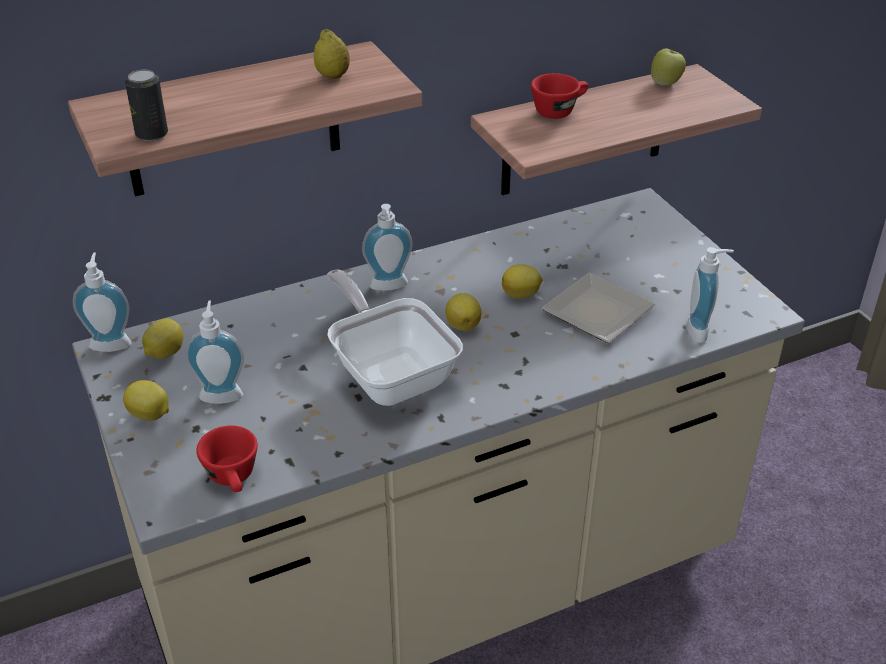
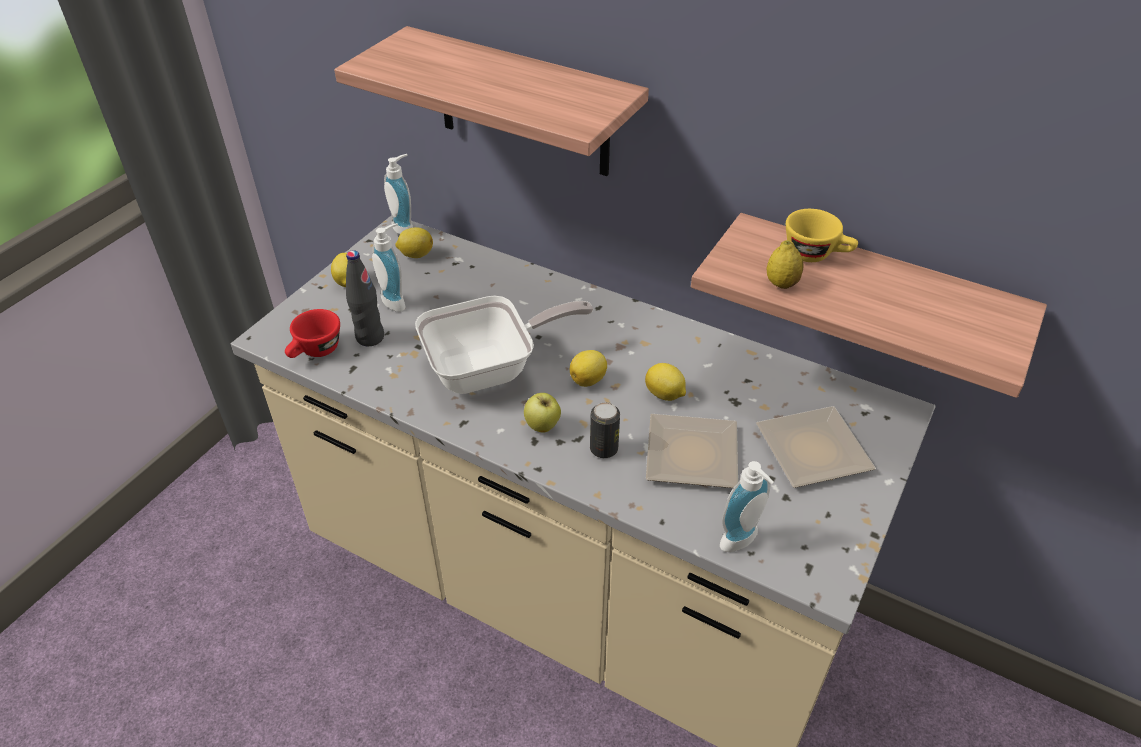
camera: 55 degrees right, 5 degrees up
can [125,70,168,141] -> can moved to [590,402,620,458]
lemon [314,29,350,79] -> lemon moved to [767,240,803,289]
frying pan [327,270,463,406] -> frying pan turned 45 degrees clockwise [415,296,593,394]
soap dispenser [362,204,412,291] -> none
red cup [531,73,588,119] -> yellow cup [786,209,858,262]
apple [651,48,686,86] -> apple moved to [524,393,561,433]
none -> black bottle [346,250,384,346]
none -> plate [756,406,876,488]

